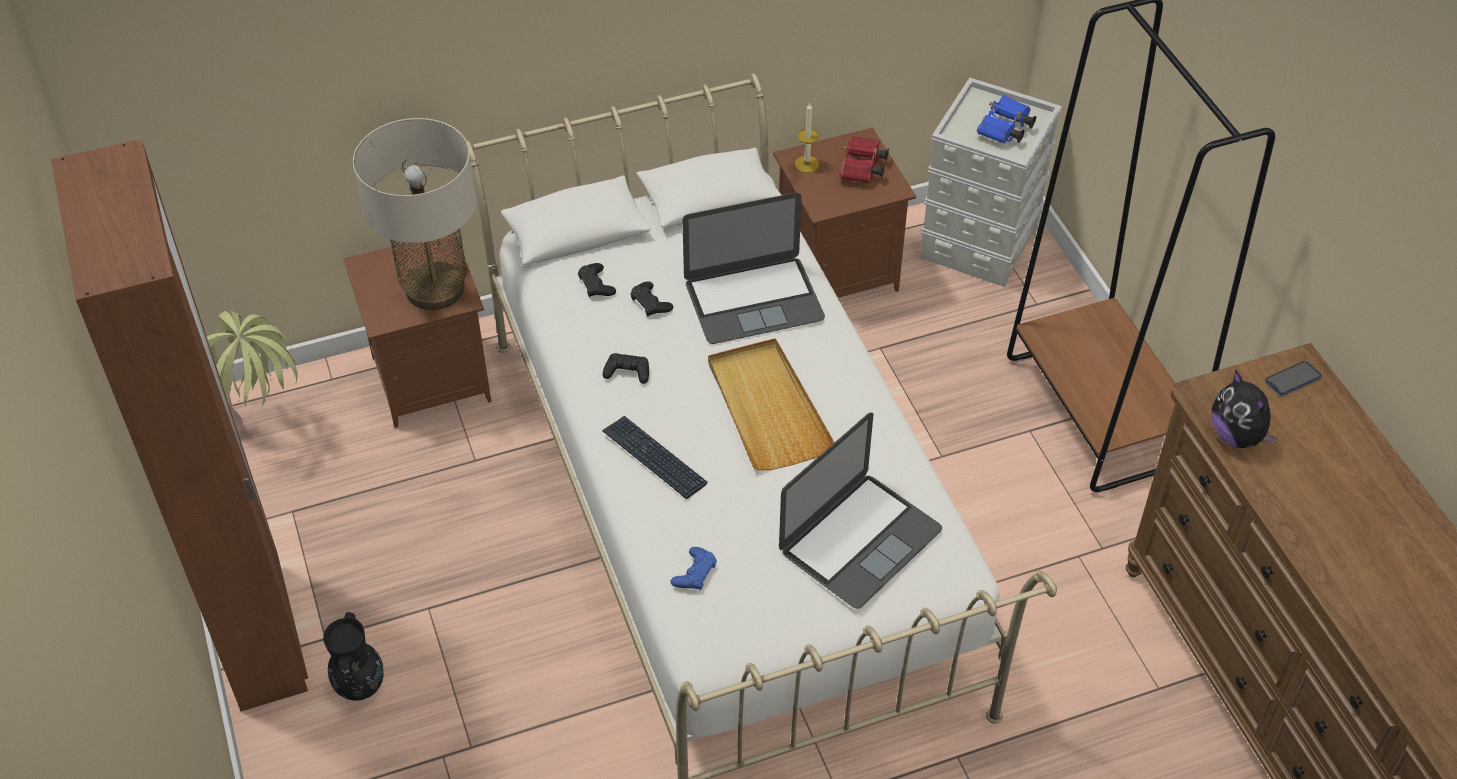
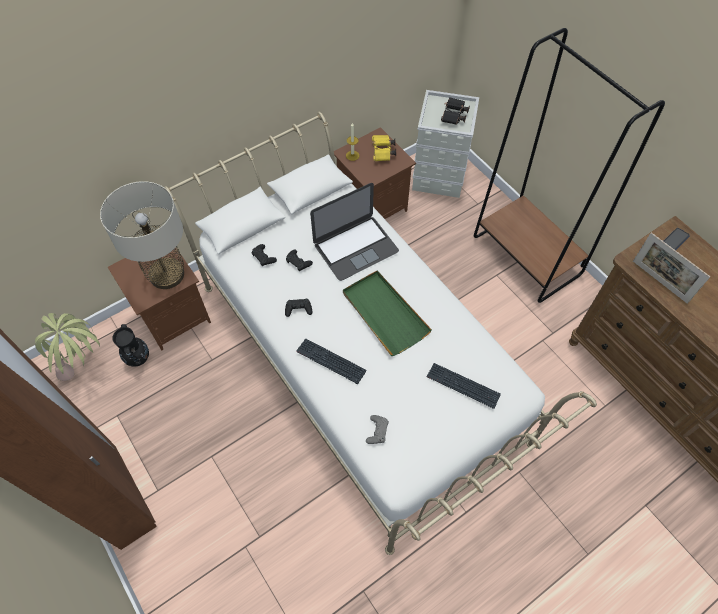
camera: 15 degrees left, 10 degrees up
black vase [323,612,384,701] -> black vase moved to [112,324,149,367]
blue game controller [671,547,717,590] -> grey game controller [366,415,389,444]
beige tray [708,338,835,470] -> green tray [343,271,432,356]
laptop [779,412,942,609] -> keyboard [427,363,501,409]
red binoculars [840,136,889,183] -> yellow binoculars [372,135,396,161]
blue binoculars [977,95,1036,144] -> black binoculars [441,98,470,125]
plush toy [1212,369,1278,448] -> picture frame [633,233,710,304]

